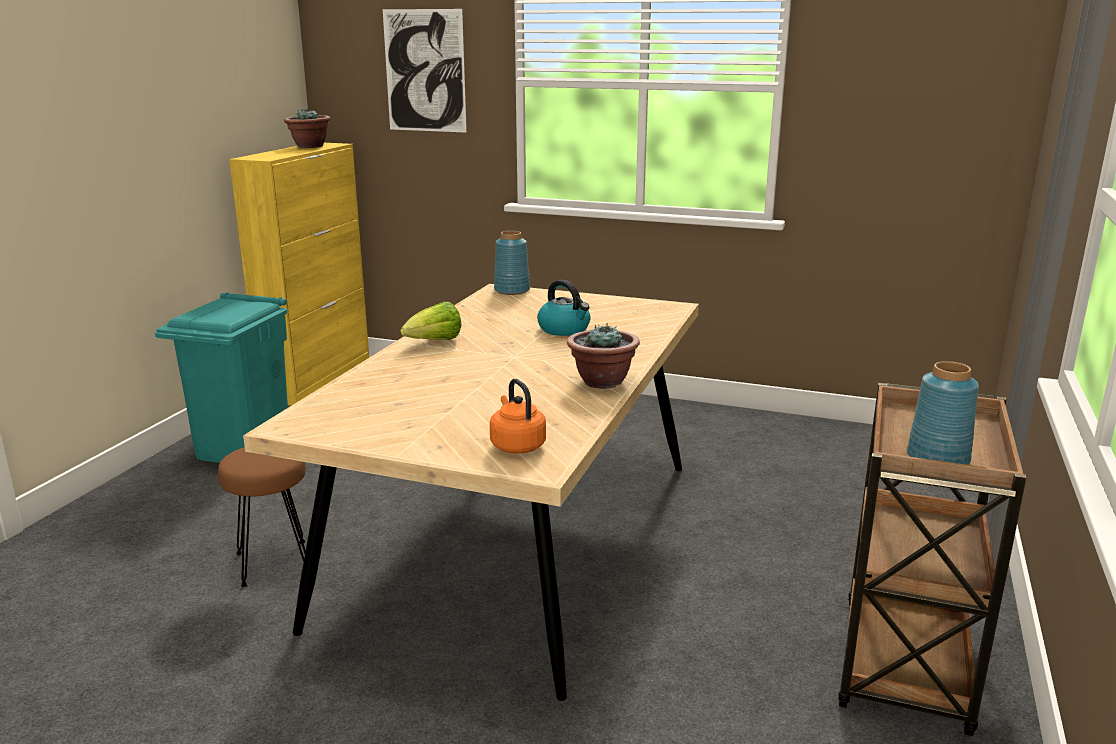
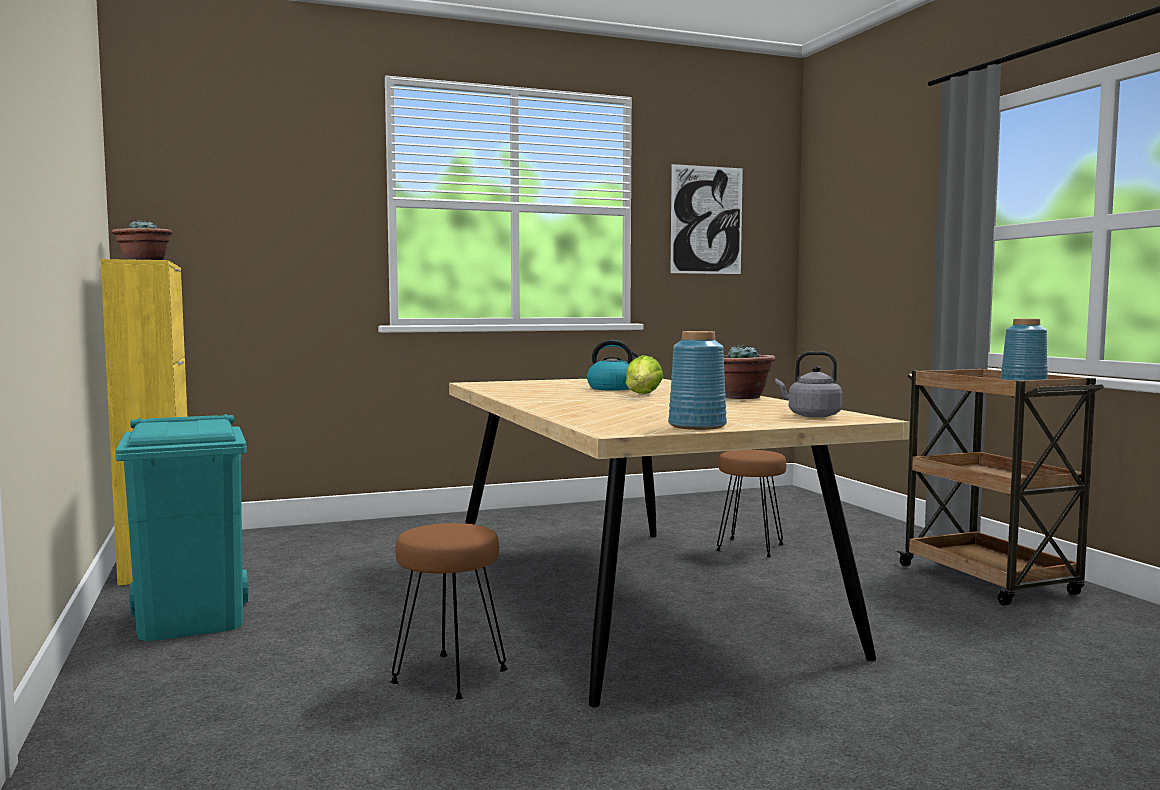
camera: 40 degrees left, 15 degrees down
picture [383,9,467,133] -> picture moved to [671,164,743,274]
lettuce [400,302,461,340] -> lettuce moved to [626,355,663,394]
orange kettle [490,379,546,453] -> grey kettle [775,351,842,418]
blue vase [494,231,530,295] -> blue vase moved to [668,331,727,430]
none -> brown stool [716,450,787,558]

